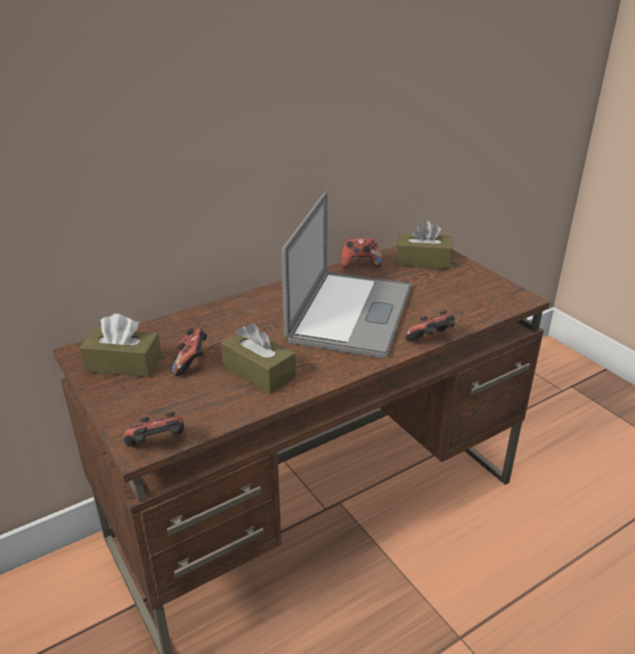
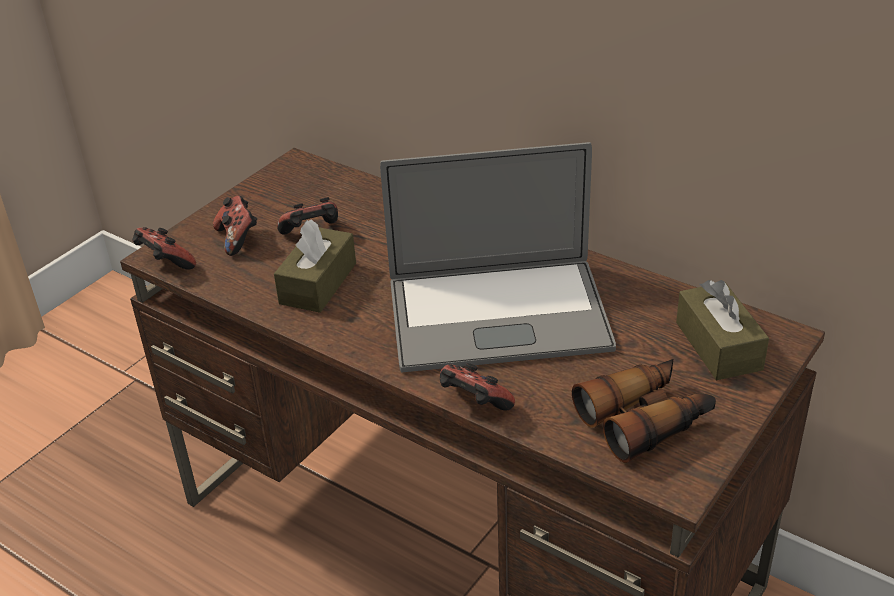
camera: 70 degrees right, 5 degrees up
brown tissue box [79,314,162,377] -> none
game controller [341,238,382,269] -> game controller moved to [213,195,257,256]
none -> binoculars [572,359,716,463]

